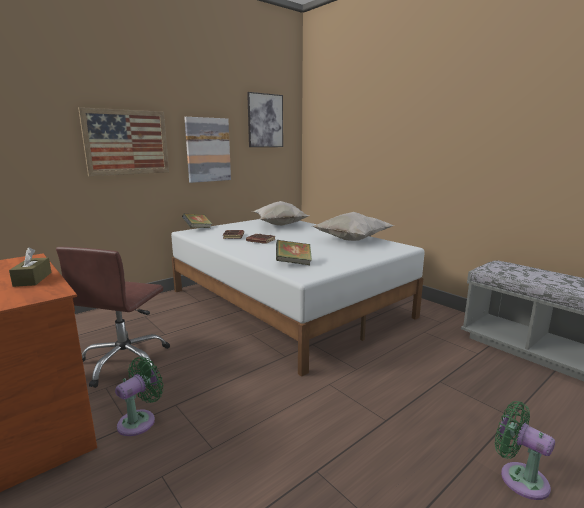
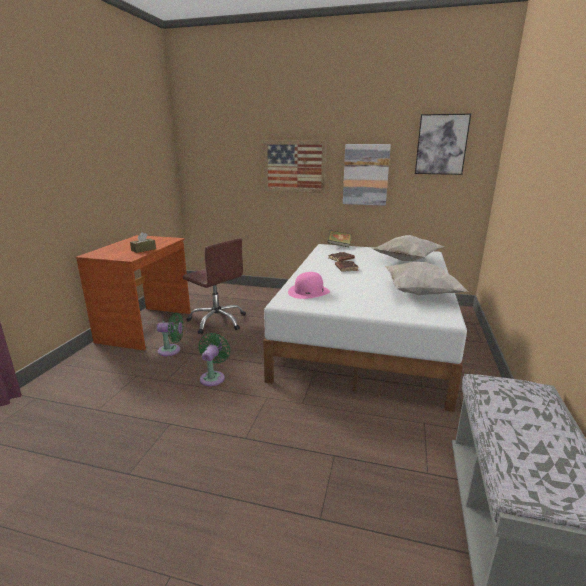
camera: 55 degrees right, 5 degrees up
brown office chair [56,247,170,388] -> brown office chair turned 120 degrees counterclockwise [183,238,246,334]
book [276,240,312,265] -> pink hat [288,272,330,299]
green fan [495,401,555,500] -> green fan moved to [198,333,230,386]

